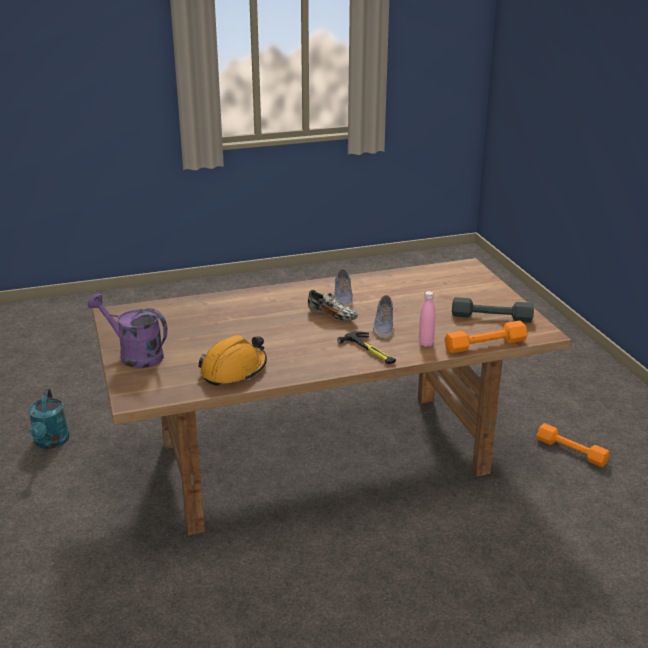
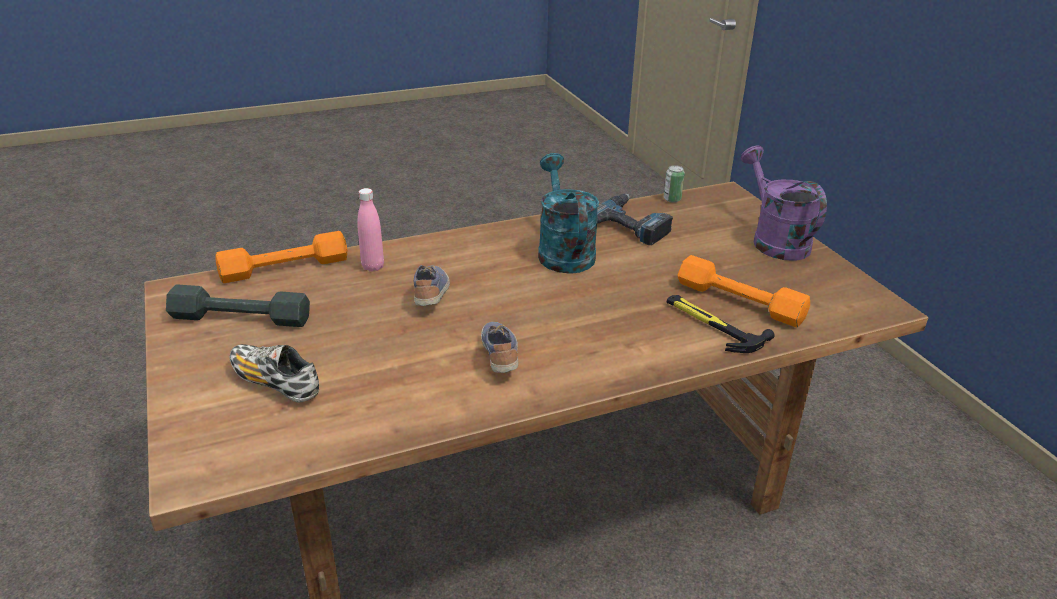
camera: 175 degrees right, 5 degrees up
turquoise watering can [28,389,69,449] -> turquoise watering can moved to [538,153,599,274]
purple watering can [88,293,168,368] -> purple watering can turned 135 degrees counterclockwise [741,146,827,261]
orange hard hat [198,335,267,386] -> power drill [597,194,673,245]
shoe [308,290,358,321] -> shoe moved to [230,344,319,402]
hammer [337,331,396,364] -> hammer moved to [667,295,775,353]
orange dumbbell [536,423,610,467] -> orange dumbbell moved to [678,255,810,327]
none -> can [664,165,685,203]

